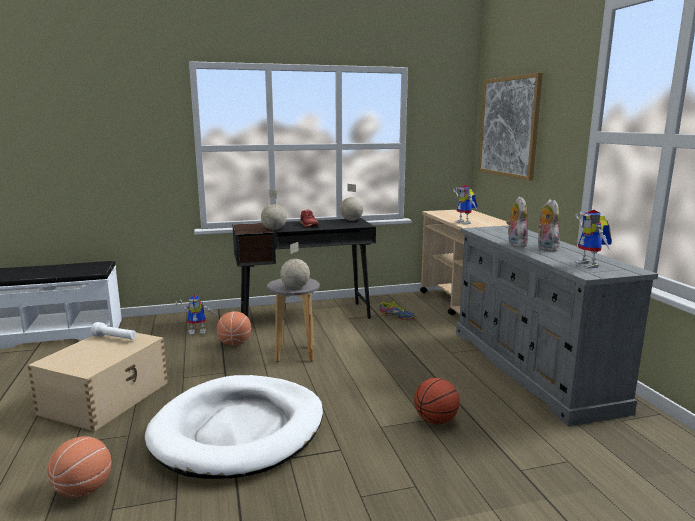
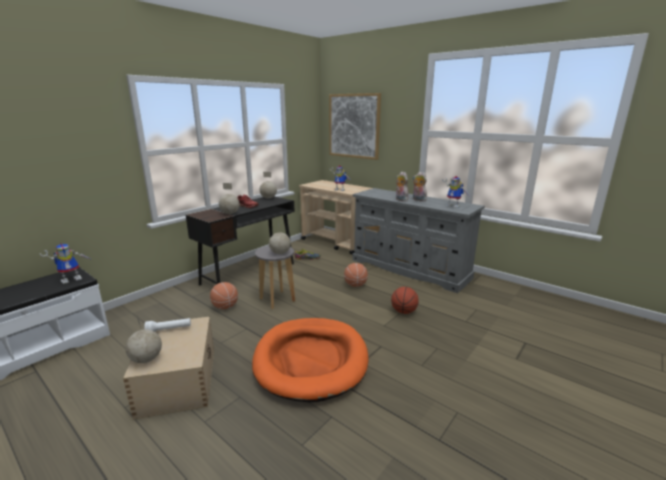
camera: 35 degrees left, 5 degrees up
basketball [47,436,112,498] -> basketball moved to [344,263,368,287]
white dog bed [145,375,323,479] -> orange dog bed [252,318,369,402]
toy robot [175,295,217,335] -> toy robot moved to [40,244,92,284]
none -> globe [125,316,162,363]

